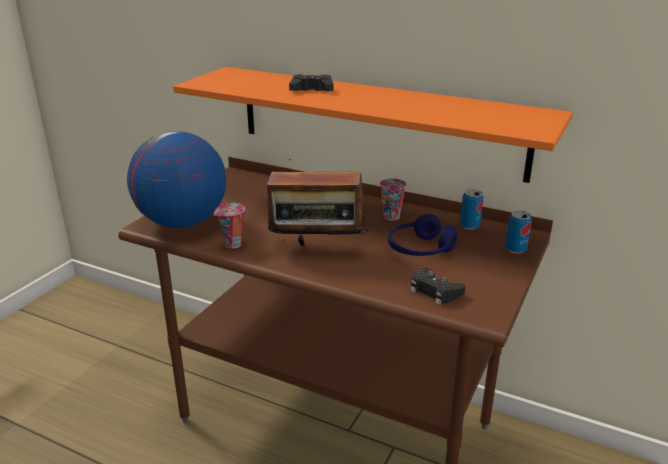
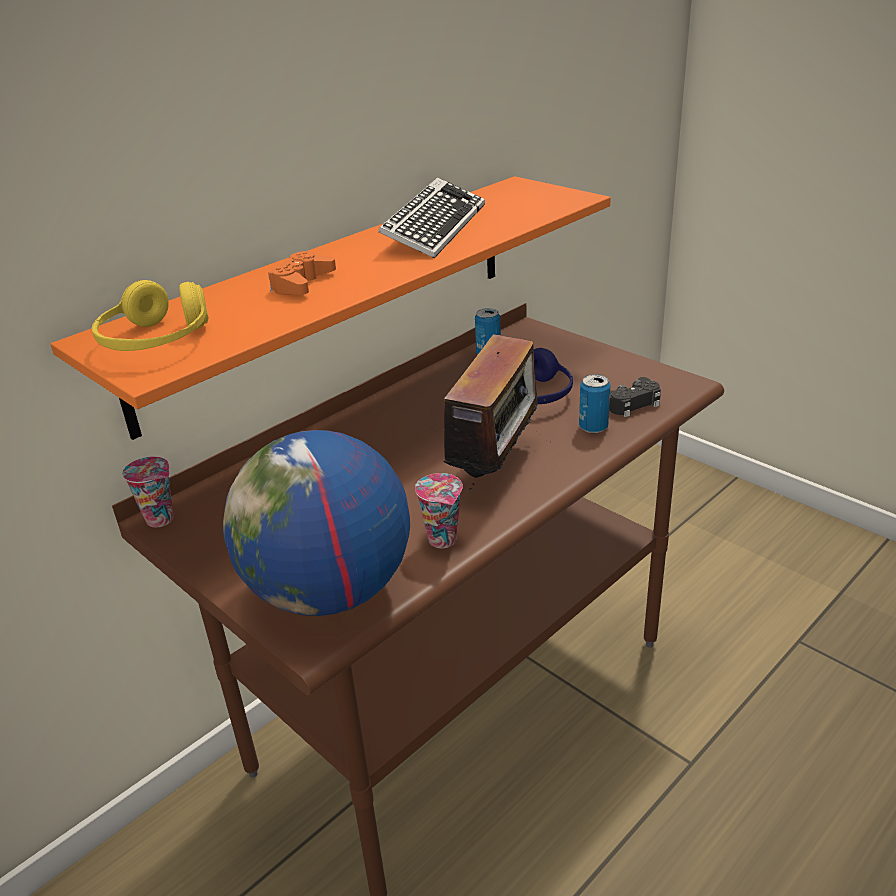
camera: 70 degrees left, 5 degrees up
black game controller [289,74,333,91] -> orange game controller [268,251,336,295]
cup [380,178,407,220] -> cup moved to [122,456,173,527]
can [505,211,532,254] -> can moved to [579,374,610,433]
none -> yellow headphones [92,280,209,351]
none -> keyboard [378,177,485,258]

